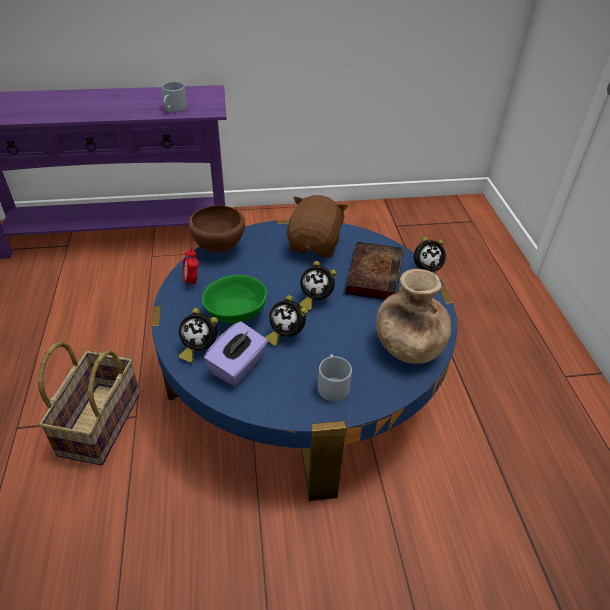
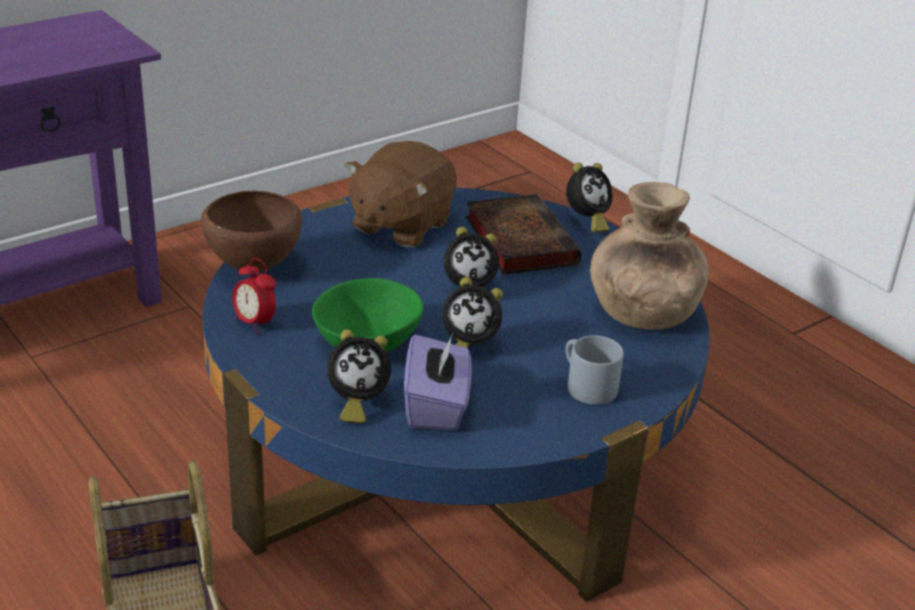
camera: 30 degrees left, 10 degrees down
grey mug [162,82,187,112] -> none
brown plush toy [287,195,348,257] -> brown plush toy turned 135 degrees counterclockwise [345,141,457,248]

